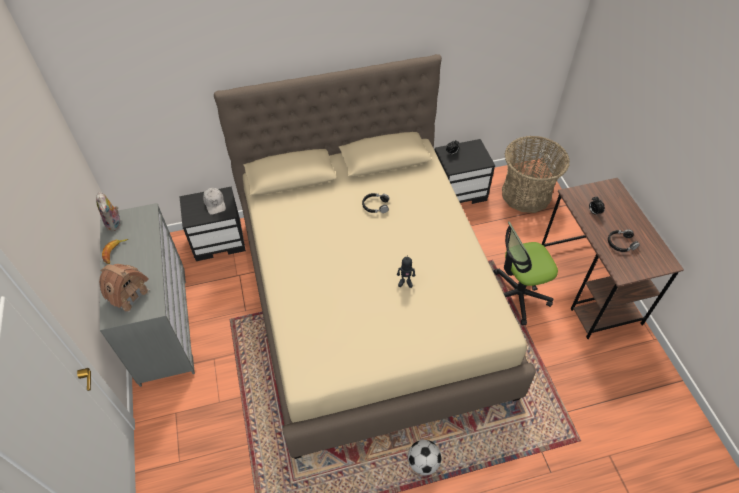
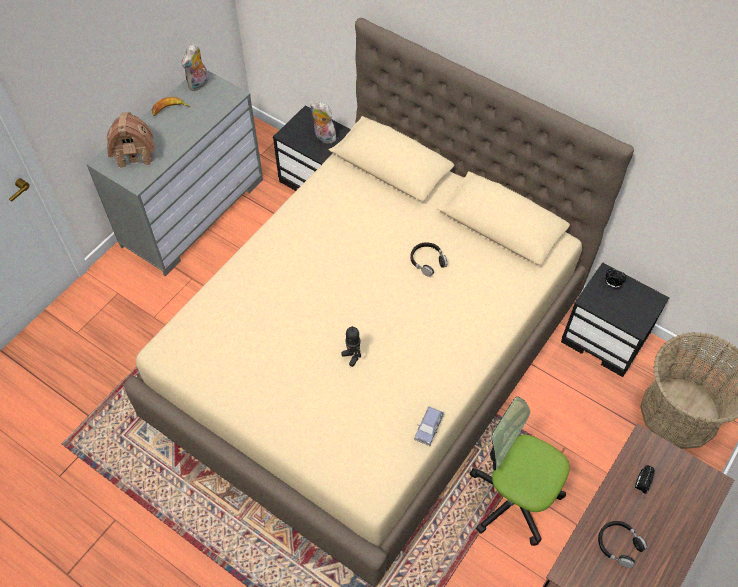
camera: 50 degrees right, 5 degrees up
white cap [203,188,226,215] -> plush toy [310,102,336,144]
football [408,440,441,475] -> none
none -> blue toy car [414,406,444,446]

